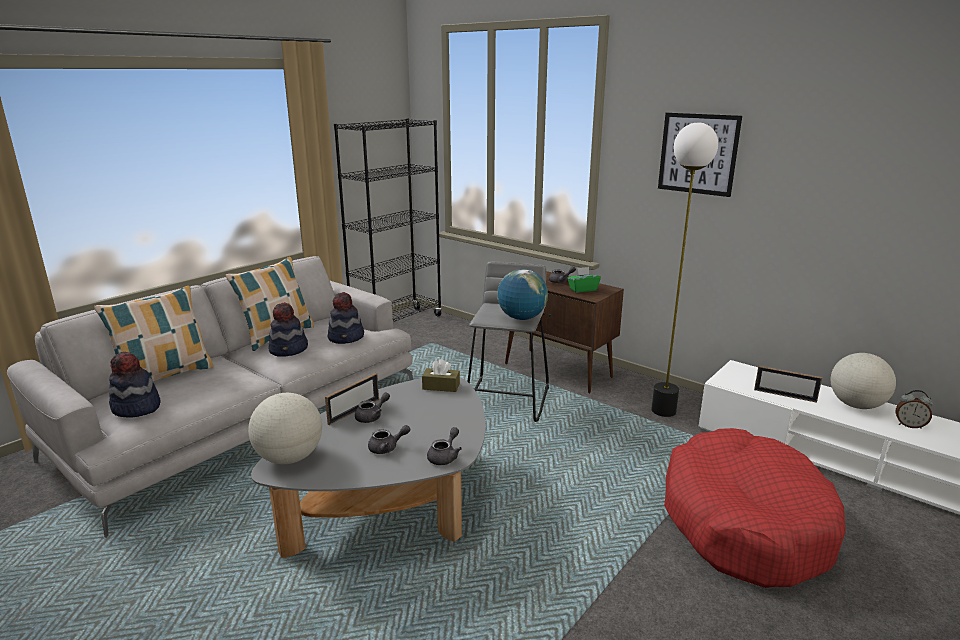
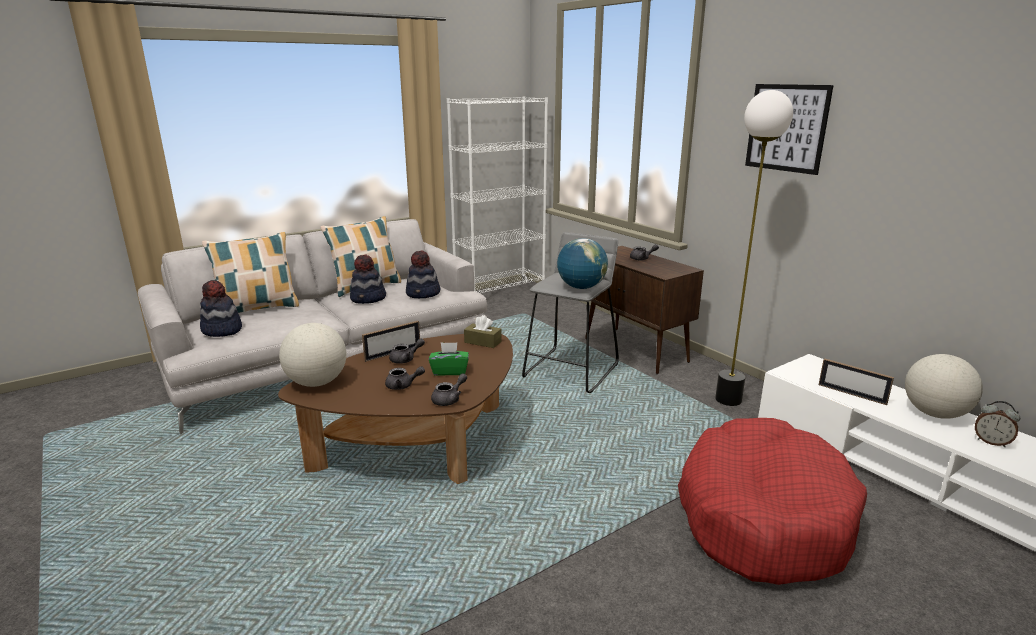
camera: 15 degrees right, 0 degrees up
grey coffee table [251,377,486,558] -> brown coffee table [278,334,513,484]
black bookcase [334,118,442,322] -> white bookcase [447,96,548,293]
green tissue box [567,267,601,293] -> green tissue box moved to [429,342,469,376]

